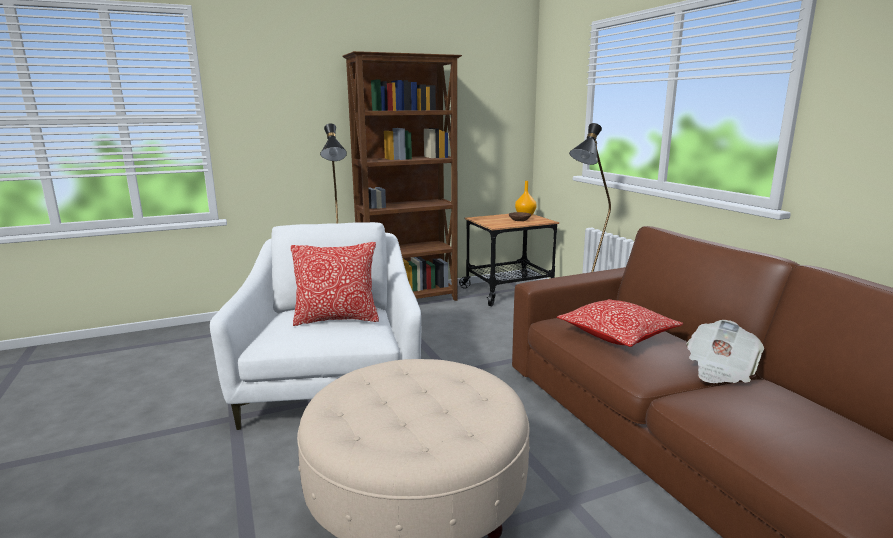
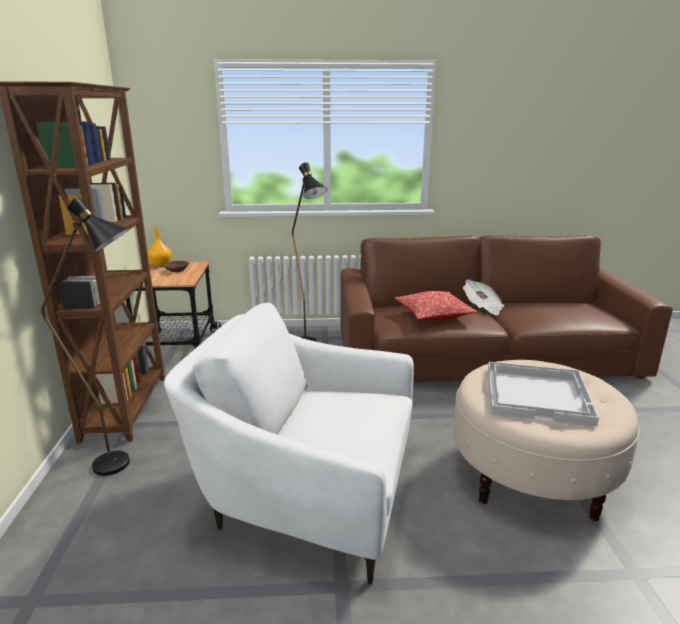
camera: 70 degrees left, 5 degrees up
pillow [291,242,379,326] -> none
none -> white tray [488,362,599,426]

